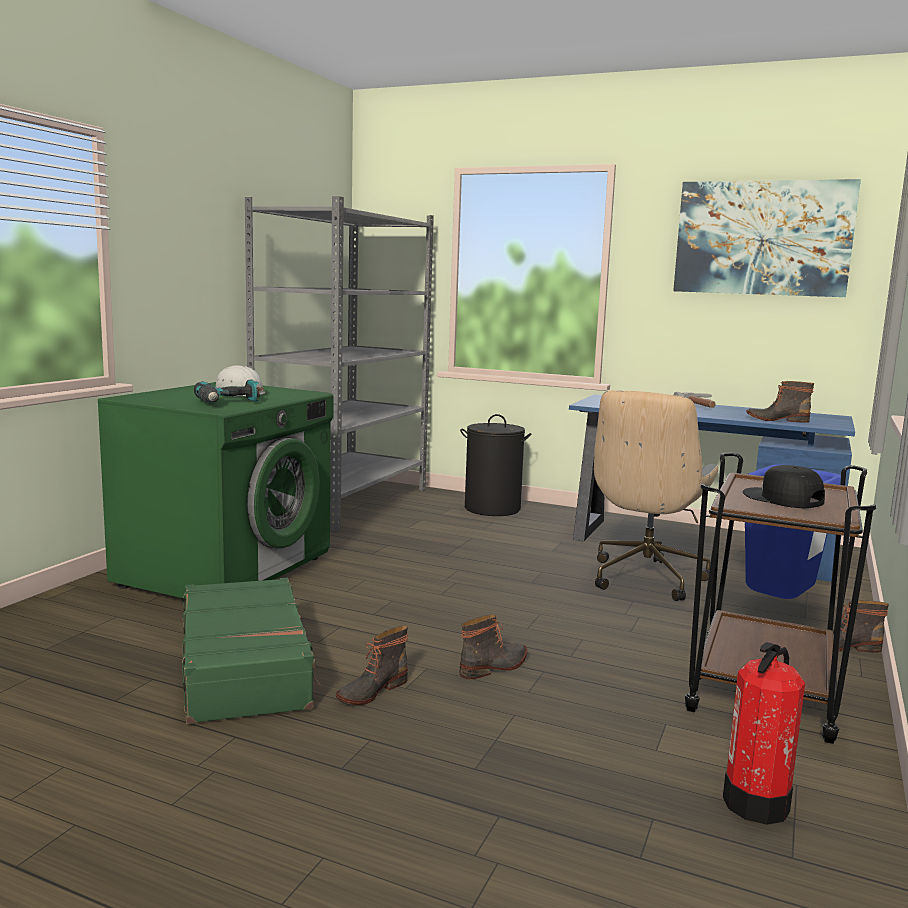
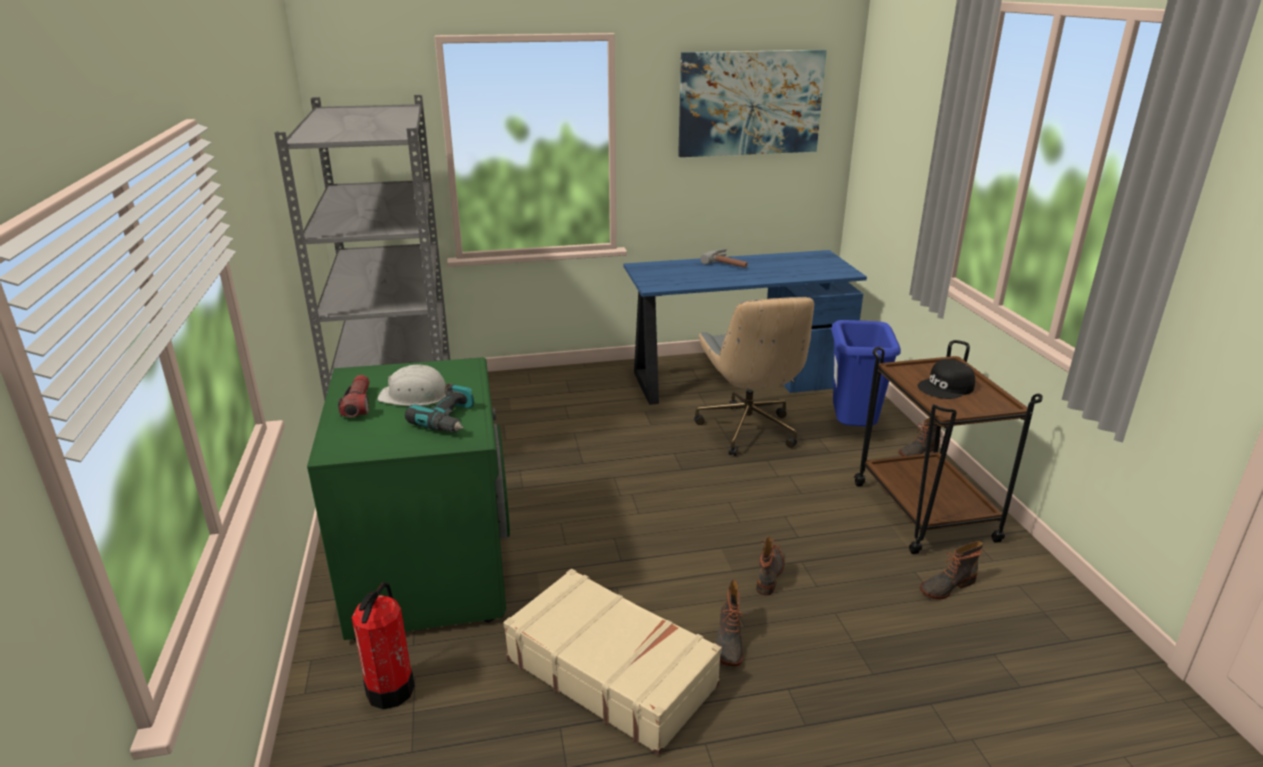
camera: 35 degrees left, 15 degrees up
green suitcase [182,578,321,724] -> beige suitcase [503,569,722,755]
black laundry basket [460,414,532,516] -> none
fire extinguisher [723,642,805,825] -> fire extinguisher moved to [352,582,415,709]
black cap [743,465,825,508] -> black cap turned 45 degrees counterclockwise [917,359,975,399]
boot [746,381,814,423] -> boot moved to [919,541,983,600]
none -> flashlight [338,375,370,417]

